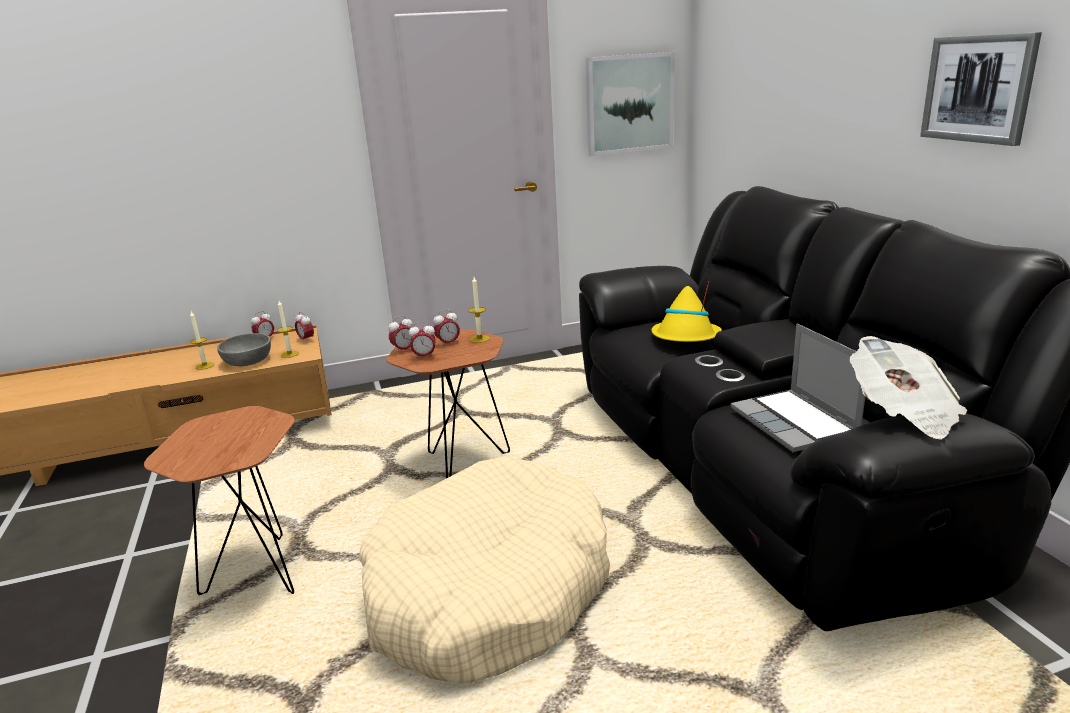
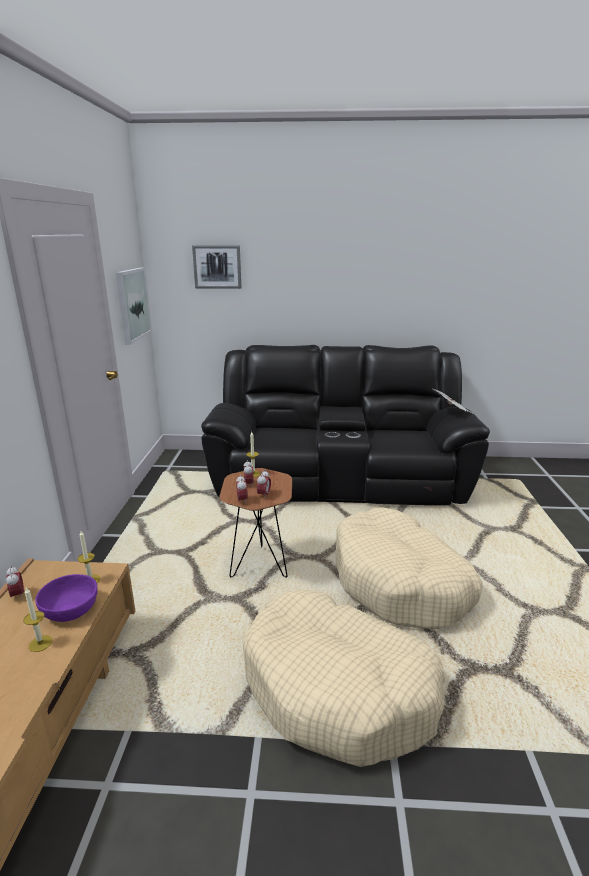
camera: 70 degrees left, 0 degrees up
brown side table [144,406,295,595] -> beige dog bed [242,589,445,767]
grey bowl [217,333,271,366] -> purple bowl [35,574,98,622]
alarm clock [295,312,314,343] -> none
yellow hat [652,282,722,342] -> none
laptop [731,324,865,452] -> none
picture [920,32,1042,146] -> picture moved to [192,245,241,289]

